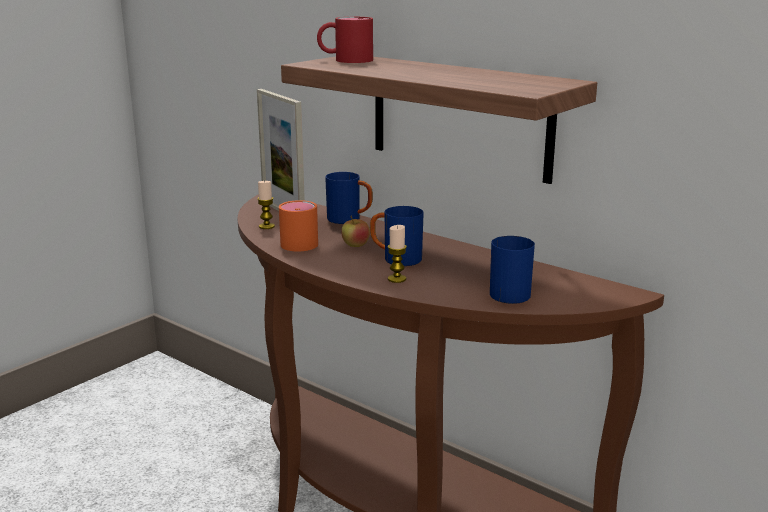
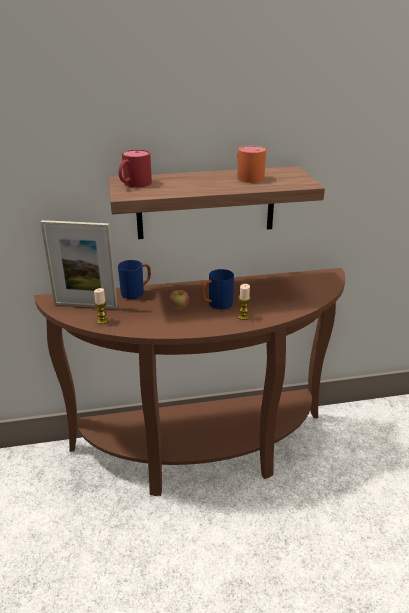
camera: 50 degrees left, 10 degrees up
orange mug [279,200,318,251] -> orange mug moved to [237,146,266,183]
blue mug [490,236,535,304] -> none

